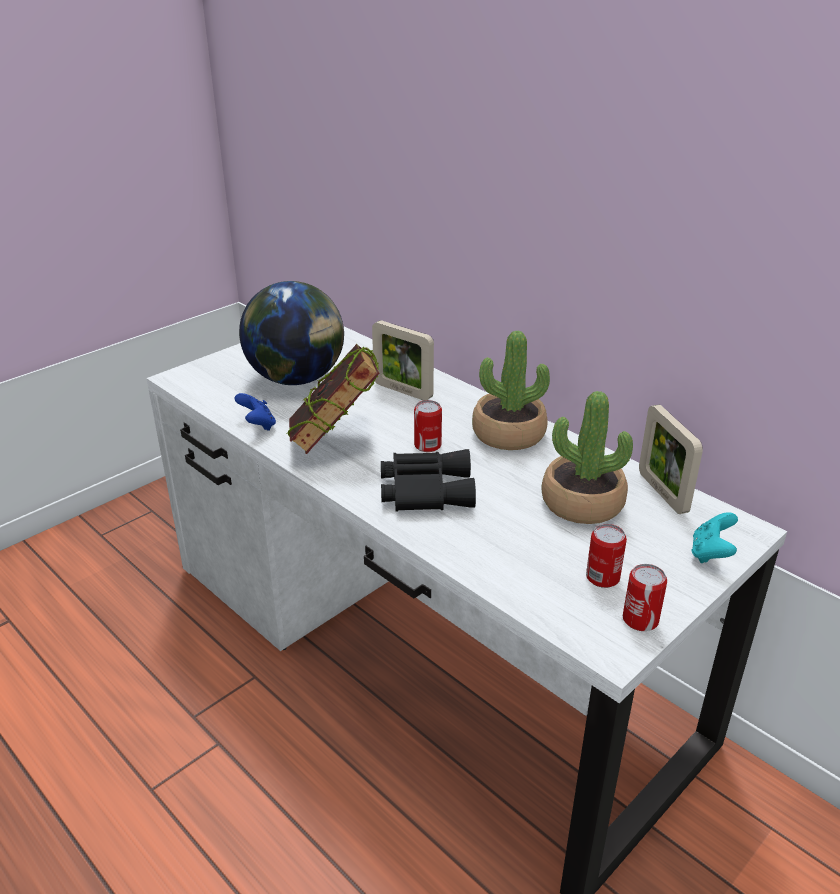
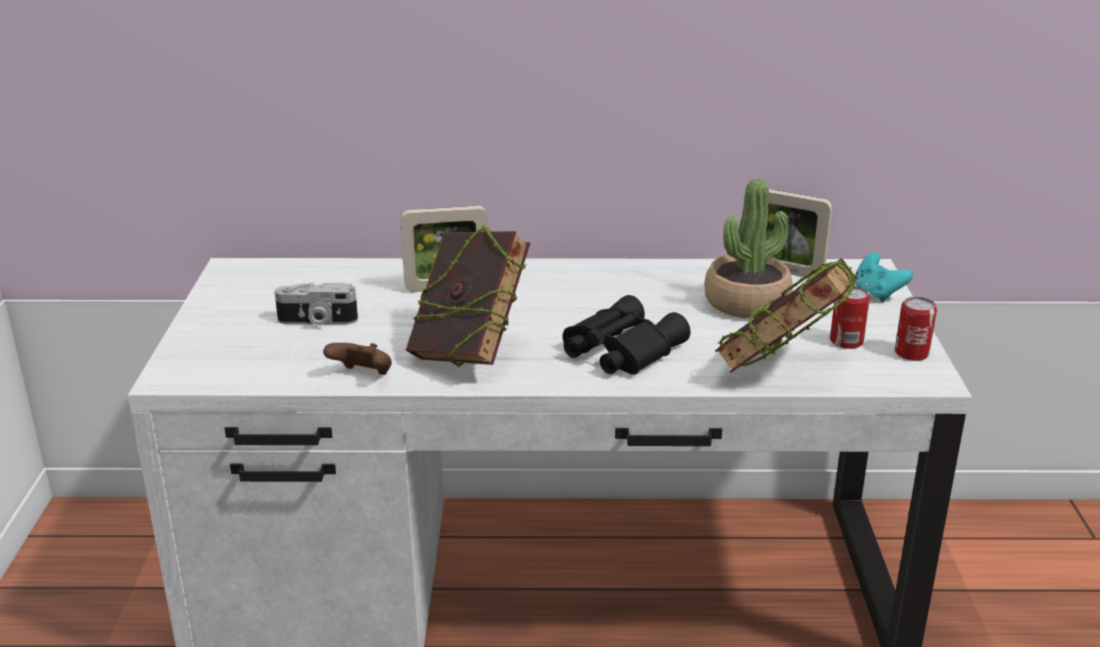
camera: 45 degrees left, 5 degrees down
blue game controller [235,393,276,431] -> brown game controller [323,343,392,375]
globe [239,281,344,385] -> camera [274,283,358,326]
can [414,400,442,452] -> none
potted plant [472,331,550,450] -> none
none -> book [715,258,857,373]

